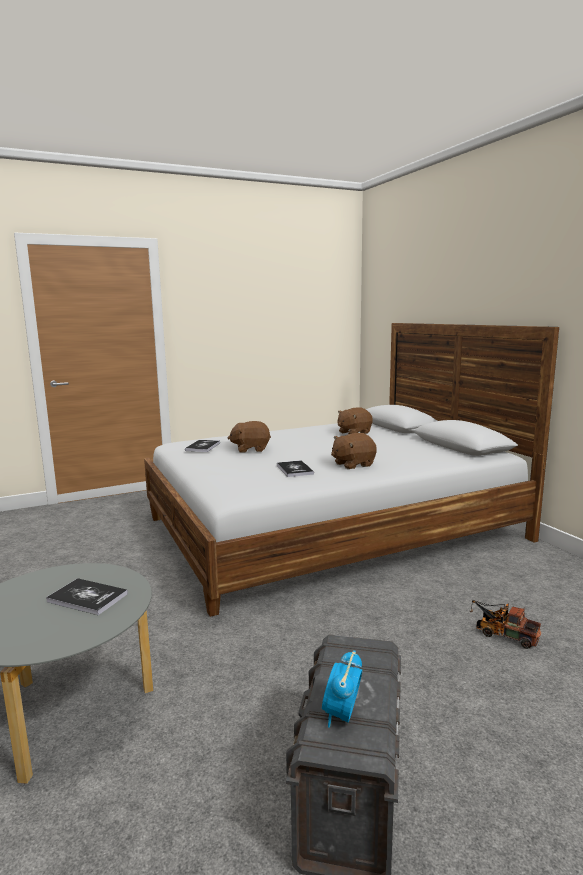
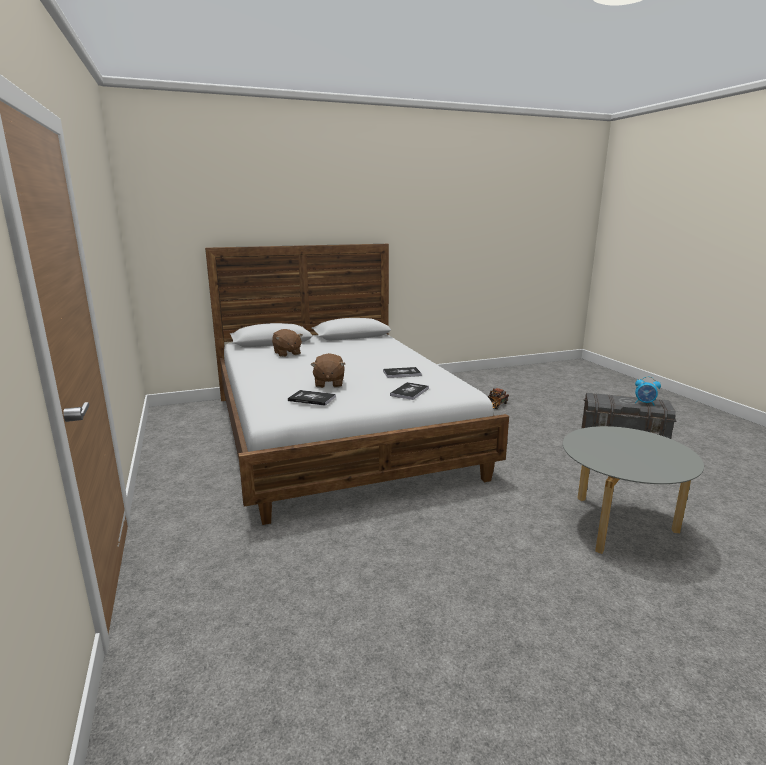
camera: 85 degrees left, 5 degrees up
book [46,578,128,615] -> book moved to [390,382,429,400]
brown plush toy [331,433,377,469] -> none

